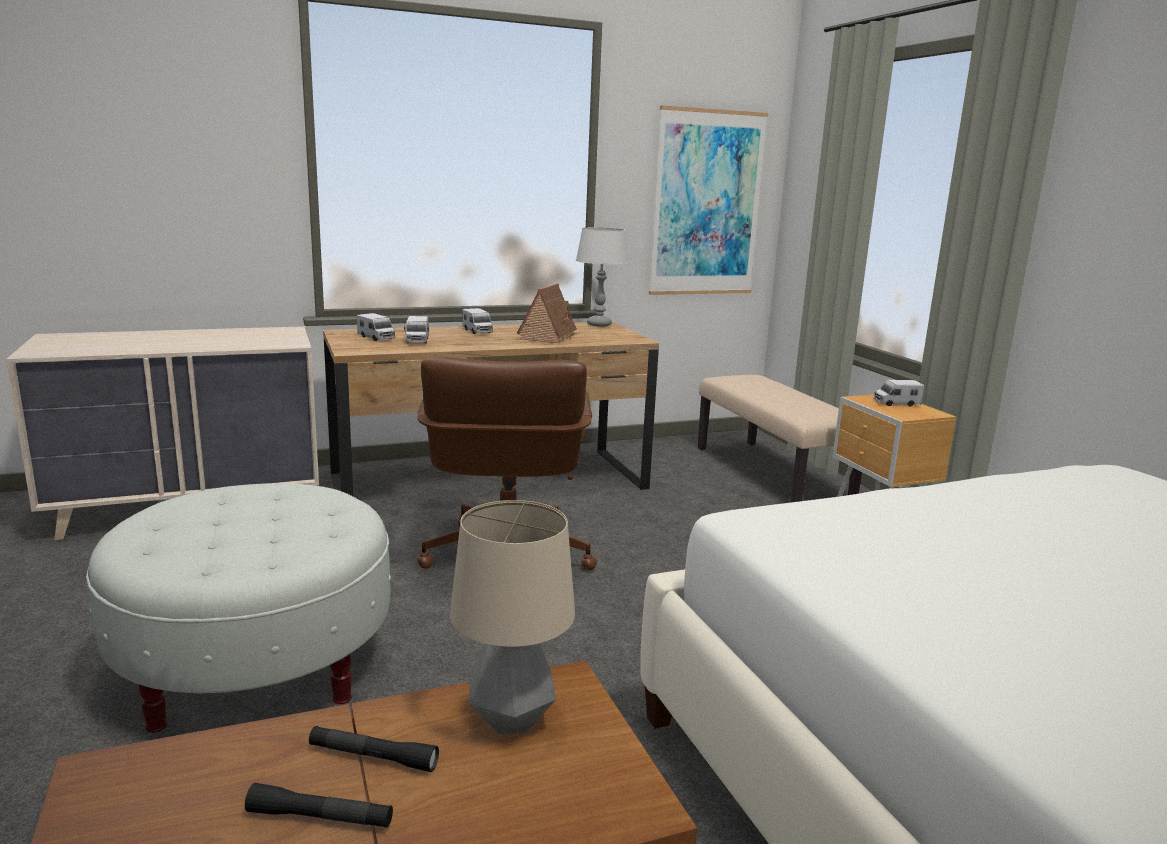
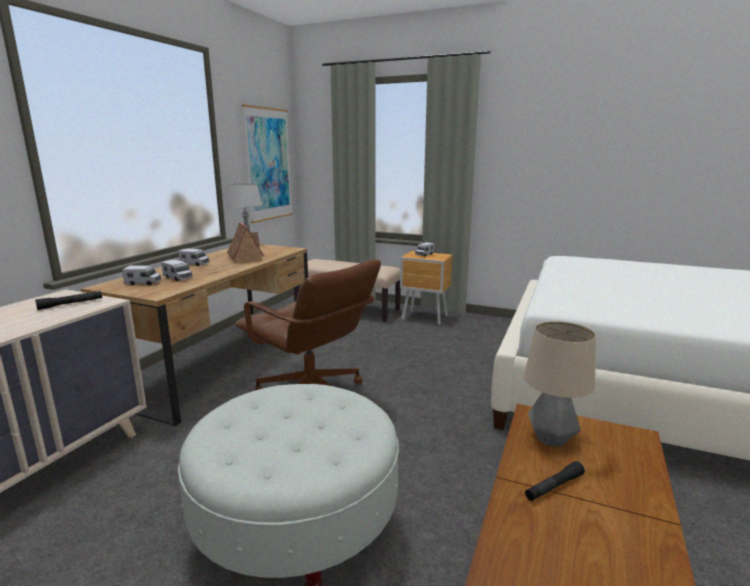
camera: 45 degrees left, 0 degrees up
black flashlight [245,783,393,828] -> black flashlight moved to [35,291,102,310]

